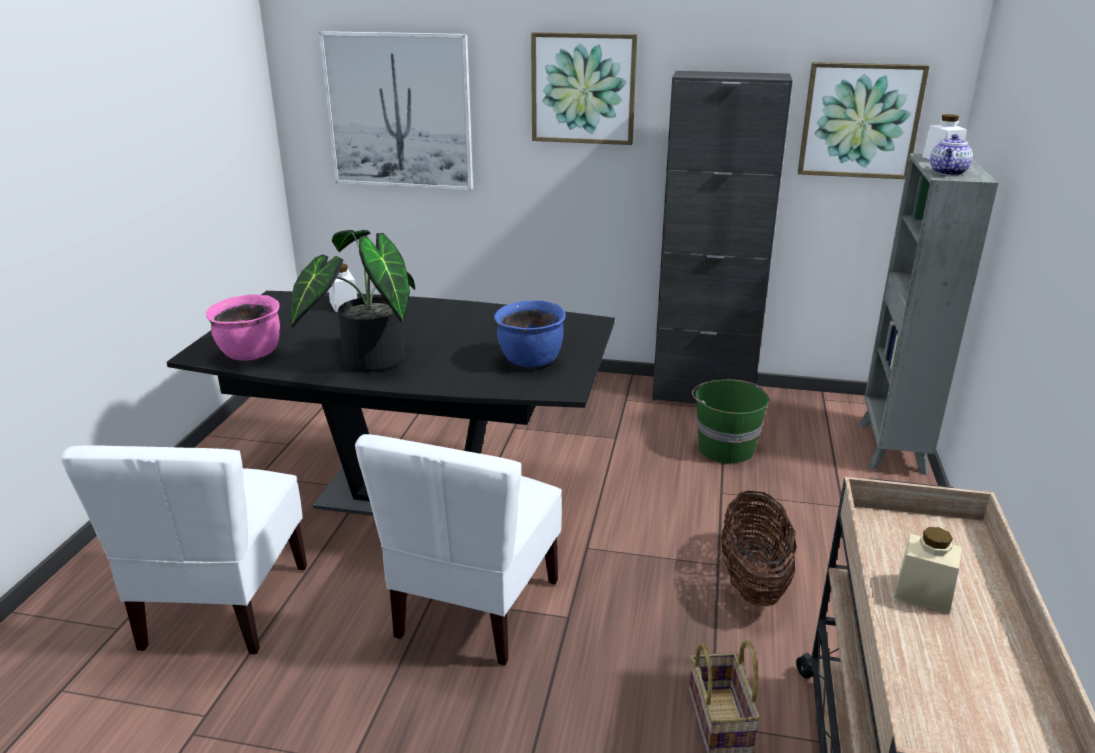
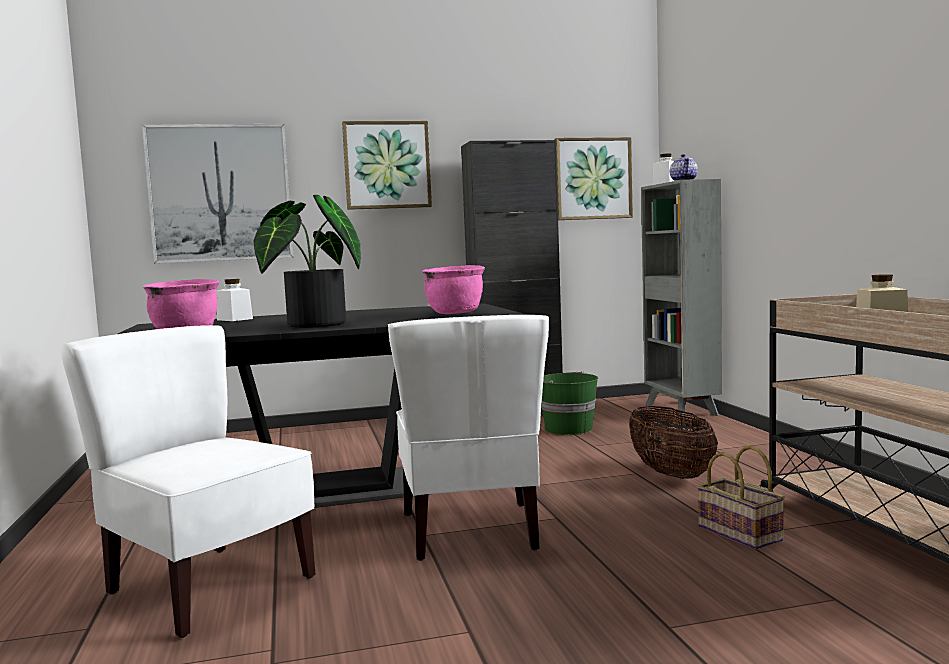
camera: 25 degrees left, 20 degrees down
white chair [61,445,307,655] -> white chair turned 150 degrees clockwise [60,325,316,638]
blue cooking pot [494,301,566,367] -> pink cooking pot [422,265,485,314]

